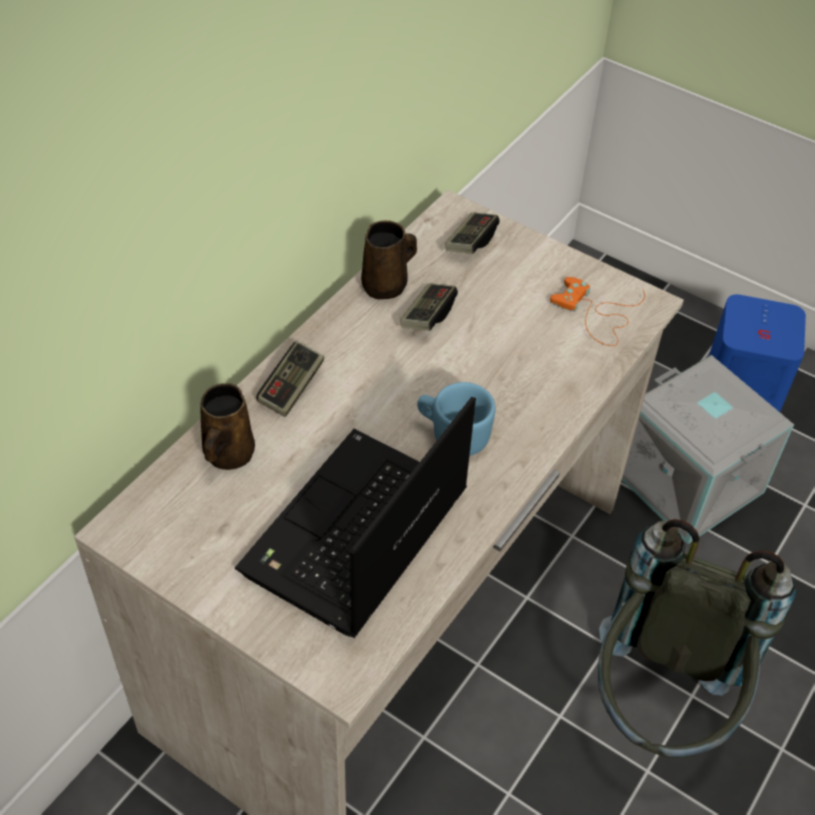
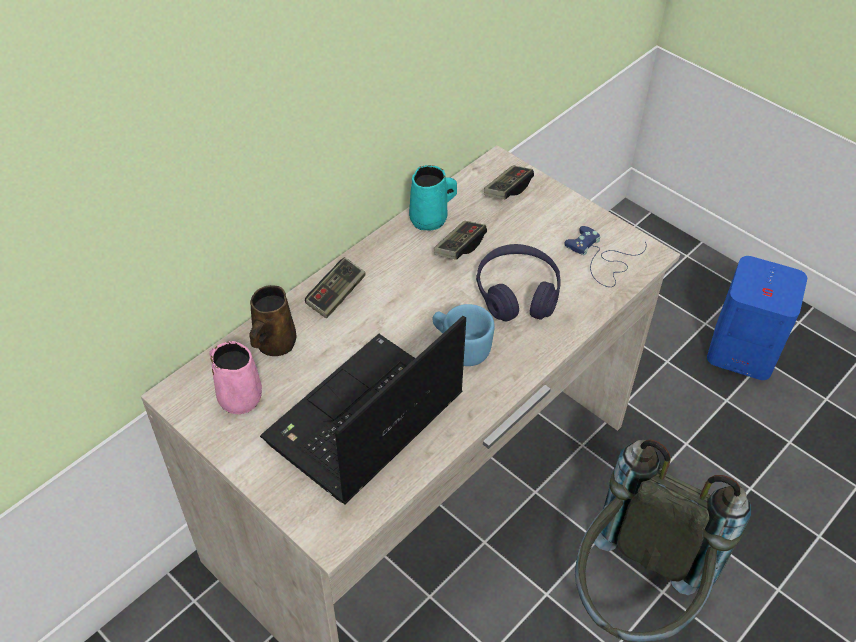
camera: 10 degrees right, 0 degrees up
brown mug [361,220,417,300] -> turquoise mug [409,165,457,231]
orange game controller [550,277,645,346] -> blue game controller [564,226,646,287]
grey storage box [622,355,794,544] -> none
none -> pink mug [209,341,262,414]
none -> purple headphones [476,244,561,322]

